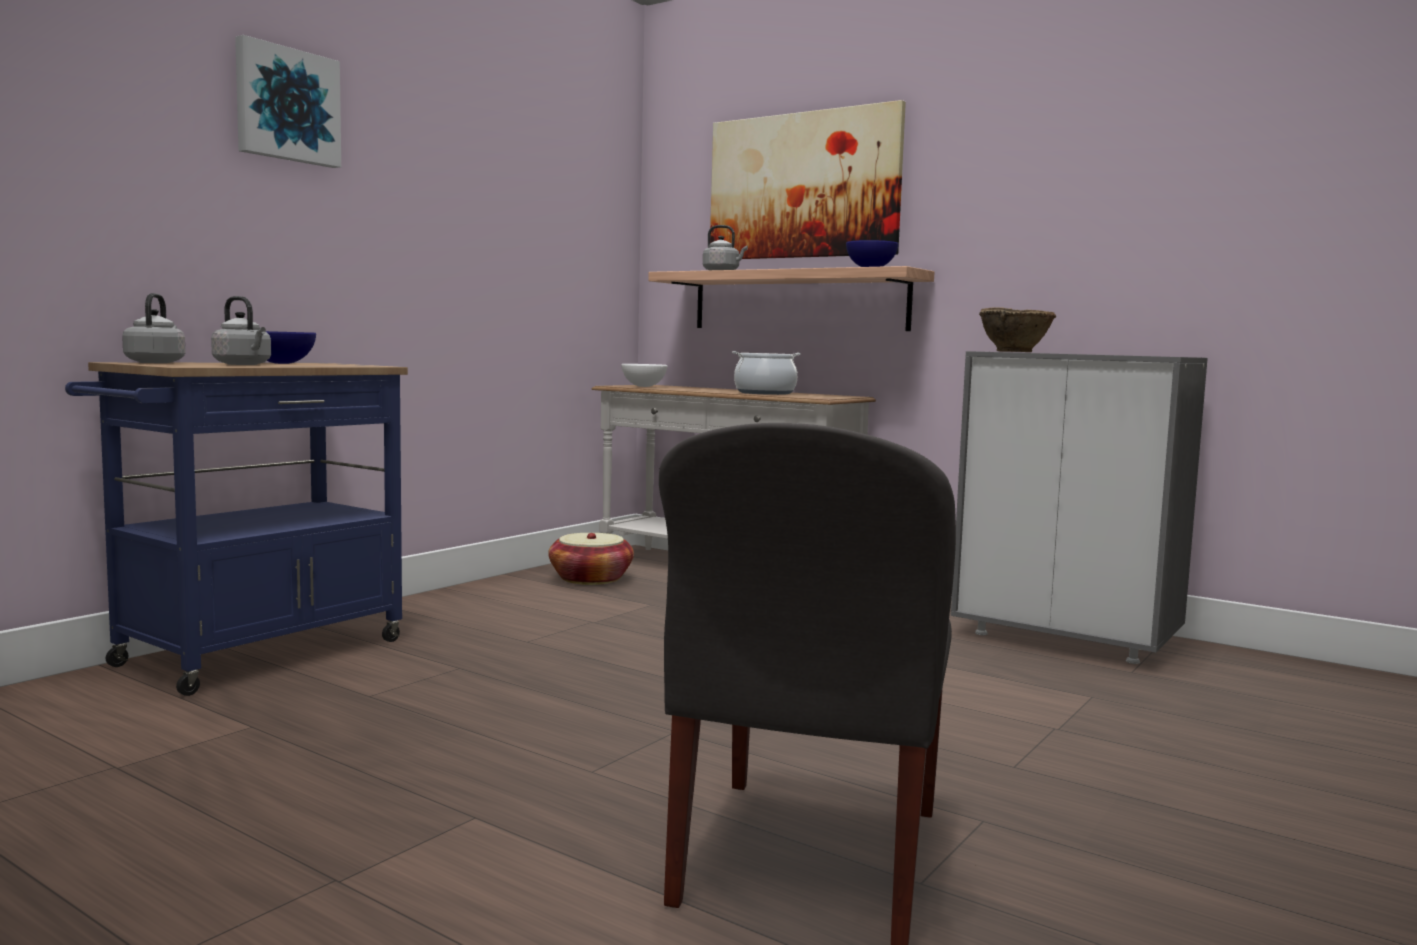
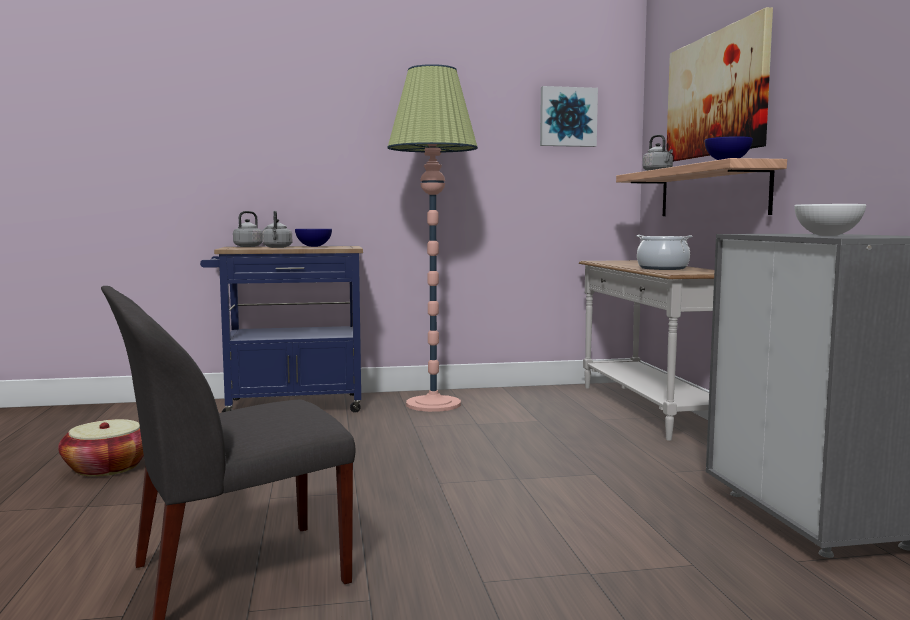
camera: 45 degrees right, 0 degrees up
picture [235,35,341,168] -> picture moved to [540,86,598,147]
basket [548,533,634,585] -> basket moved to [58,419,144,477]
white bowl [621,364,667,387] -> white bowl moved to [794,204,866,236]
brown bowl [979,307,1057,352] -> none
none -> floor lamp [387,64,478,412]

